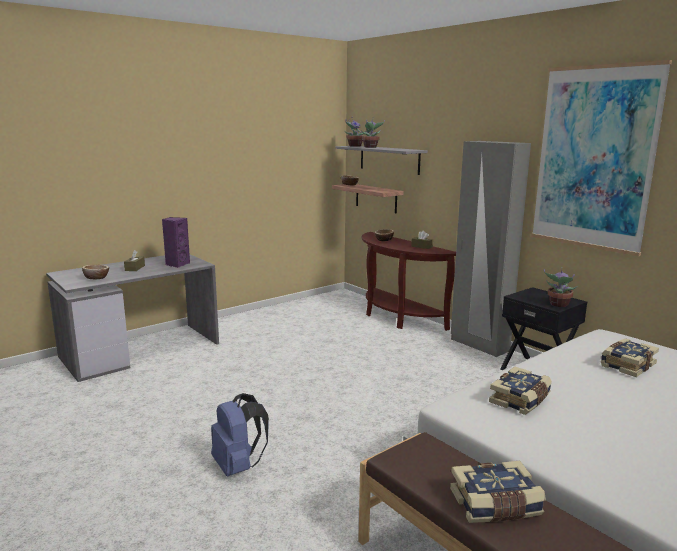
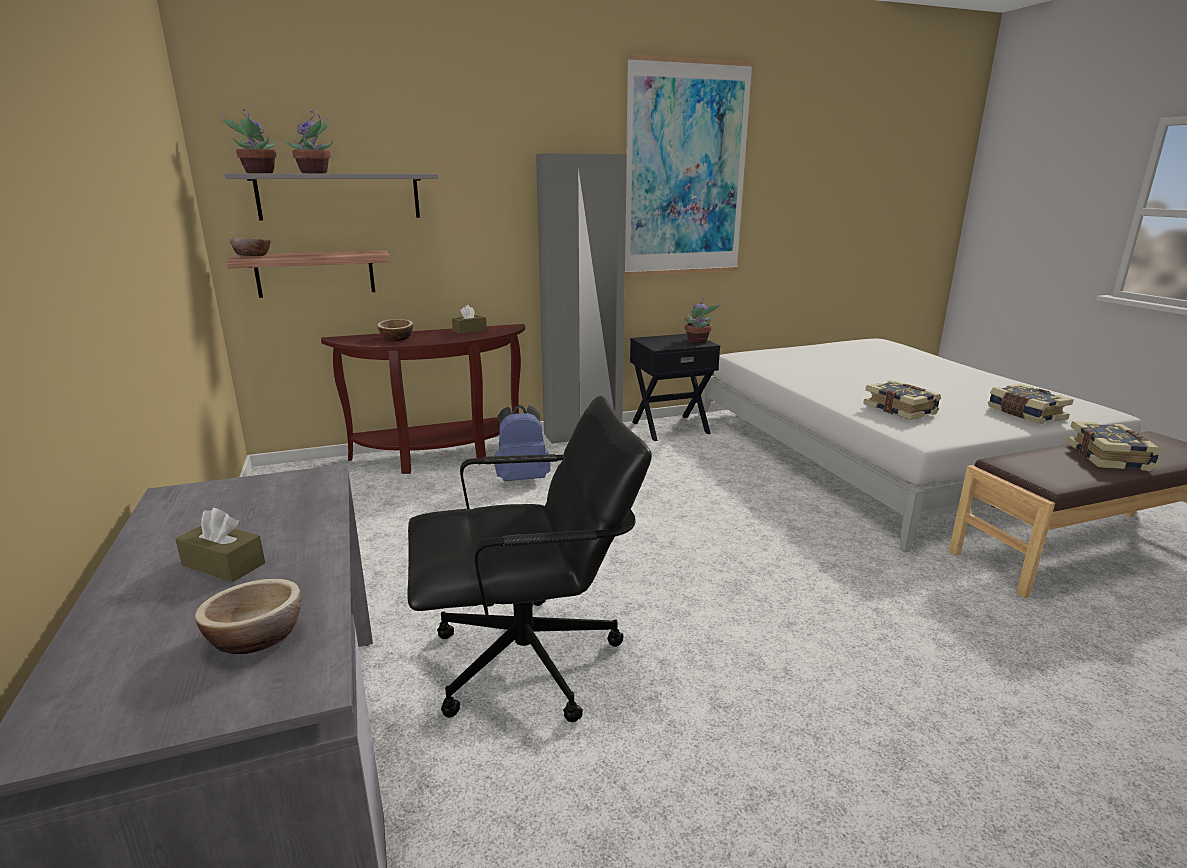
camera: 70 degrees left, 5 degrees up
purple speaker [162,217,190,268] -> none
blue backpack [211,393,269,476] -> blue backpack moved to [494,405,550,481]
book [600,338,659,377] -> book moved to [988,384,1074,424]
none -> black office chair [407,396,652,722]

